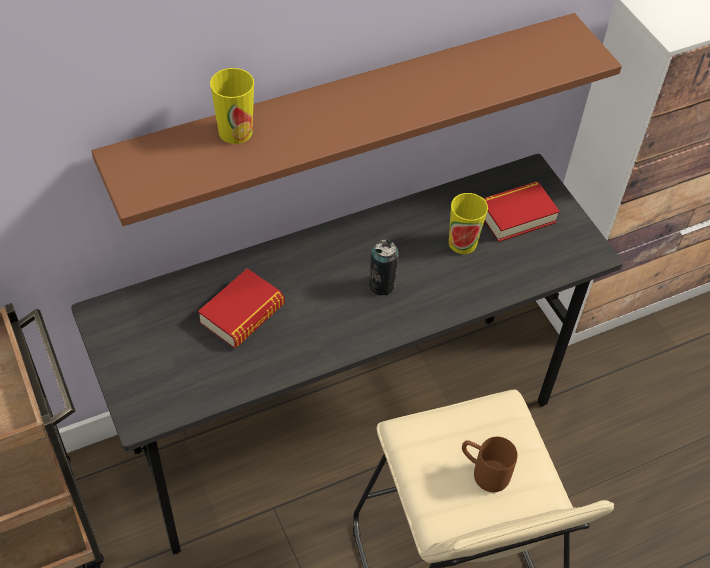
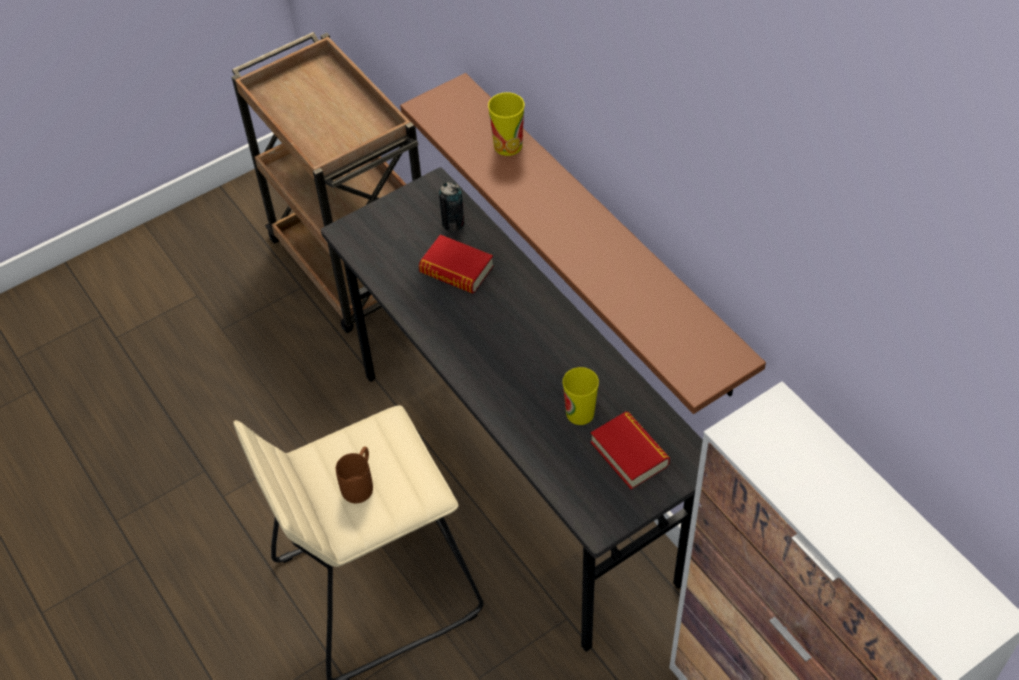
camera: 85 degrees right, 0 degrees up
can [369,240,399,296] -> can moved to [439,182,465,232]

